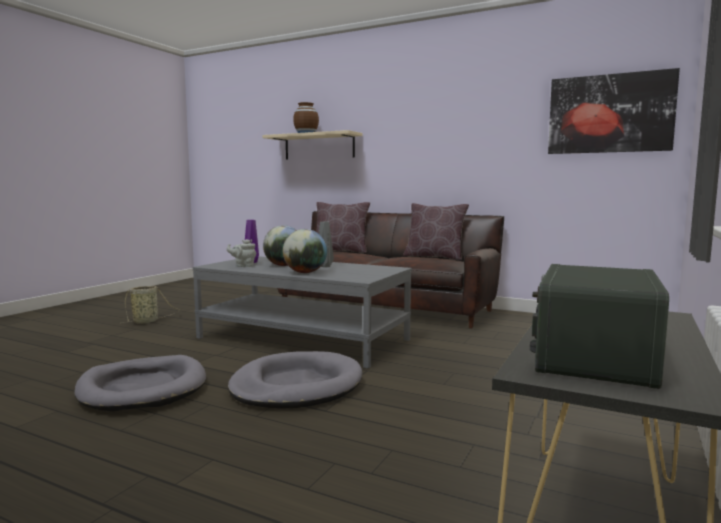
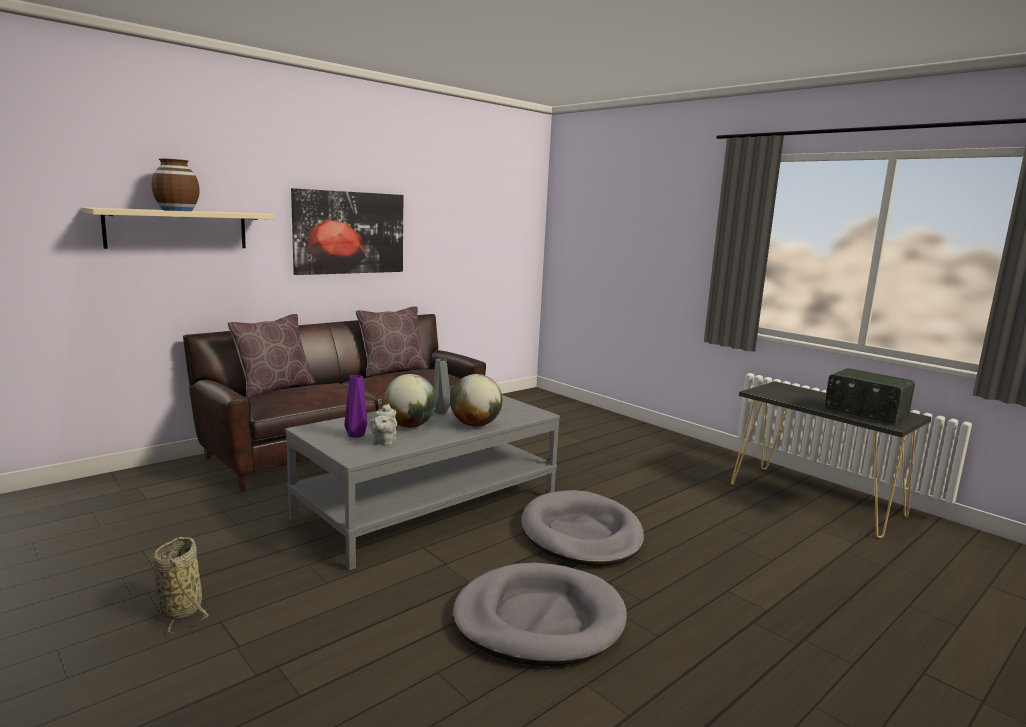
camera: 70 degrees left, 5 degrees up
picture [548,68,680,154] -> picture moved to [291,188,403,275]

